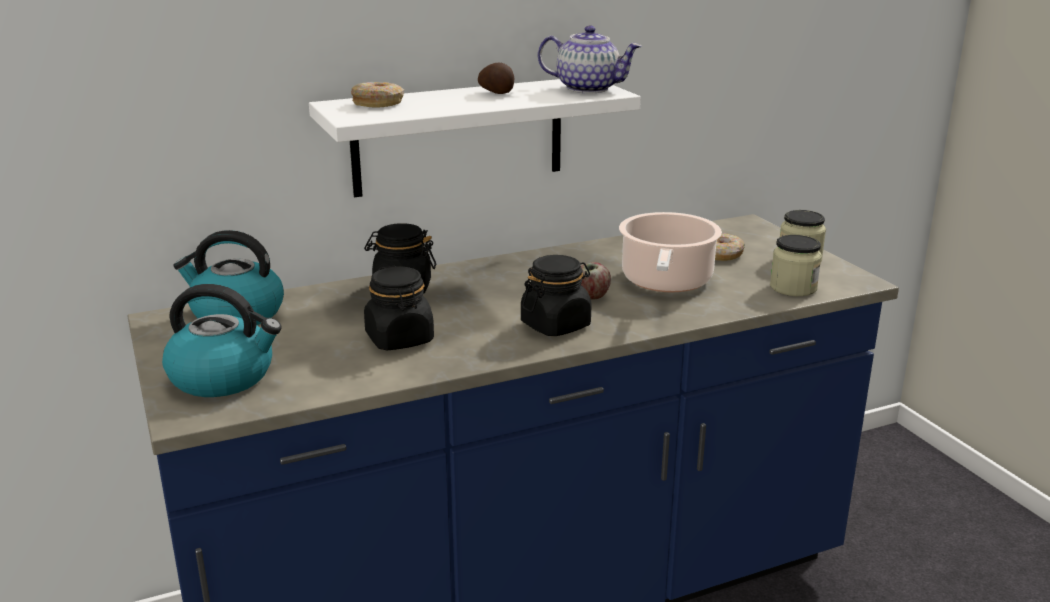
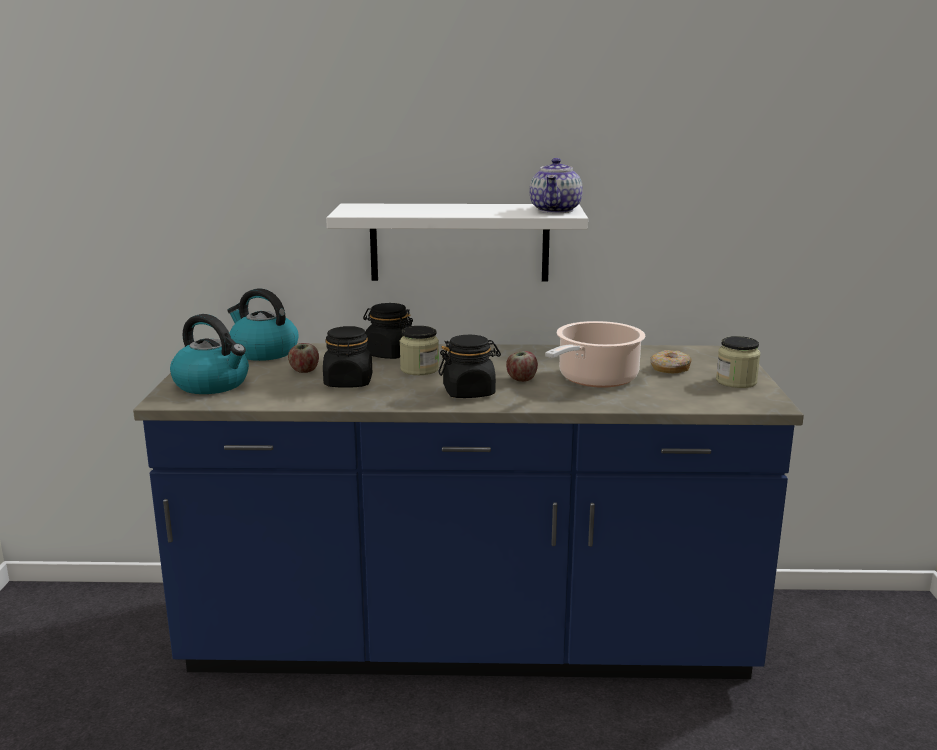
camera: 25 degrees right, 5 degrees down
donut [351,82,404,108] -> none
potato [478,62,514,94] -> none
teapot [538,26,642,93] -> teapot turned 60 degrees clockwise [530,158,583,213]
jar [770,235,822,296] -> jar moved to [400,326,439,375]
none -> apple [288,343,319,373]

